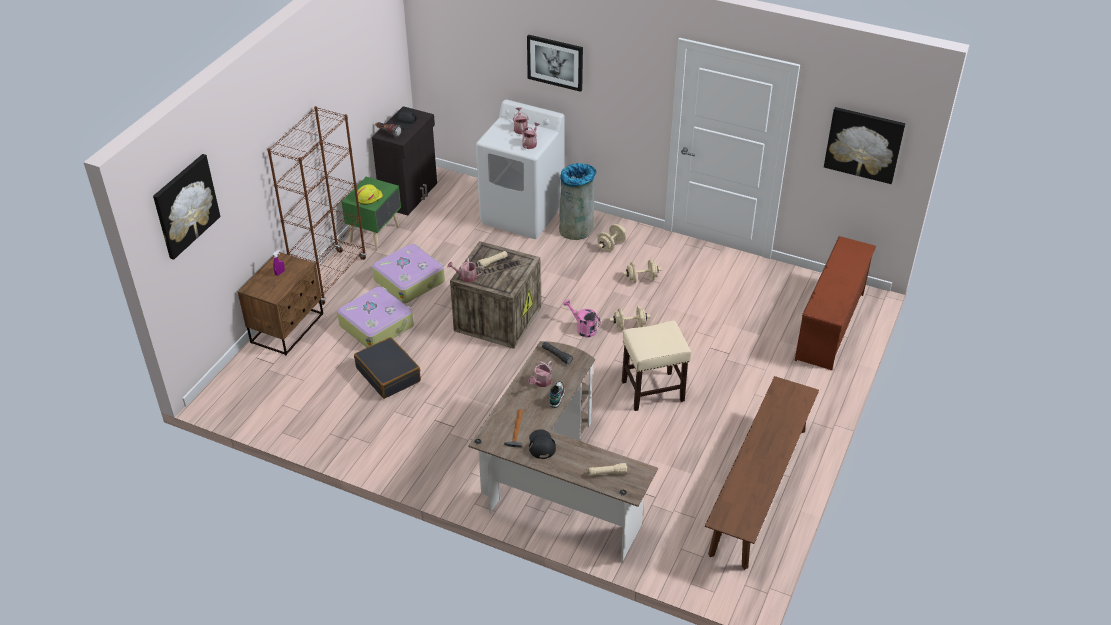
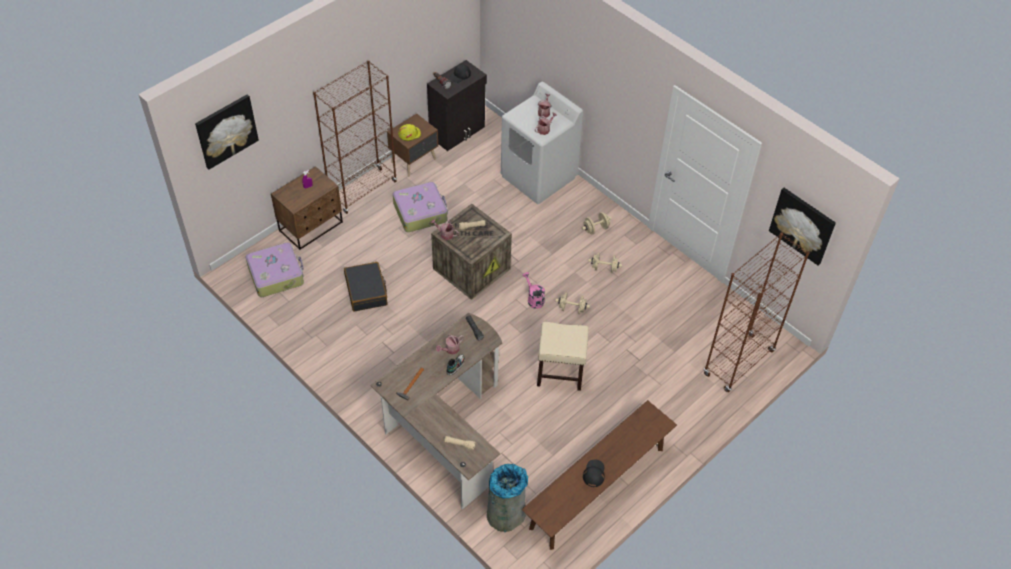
camera: 20 degrees right, 10 degrees up
suitcase [337,287,414,347] -> suitcase moved to [246,243,304,297]
green nightstand [341,177,401,250] -> brown nightstand [387,113,438,177]
picture [527,35,583,92] -> none
black cap [529,429,556,459] -> black cap moved to [583,459,605,487]
grey trash can [559,163,596,240] -> grey trash can moved to [487,464,528,532]
brown shoe rack [795,236,876,370] -> brown bookcase [704,232,810,393]

